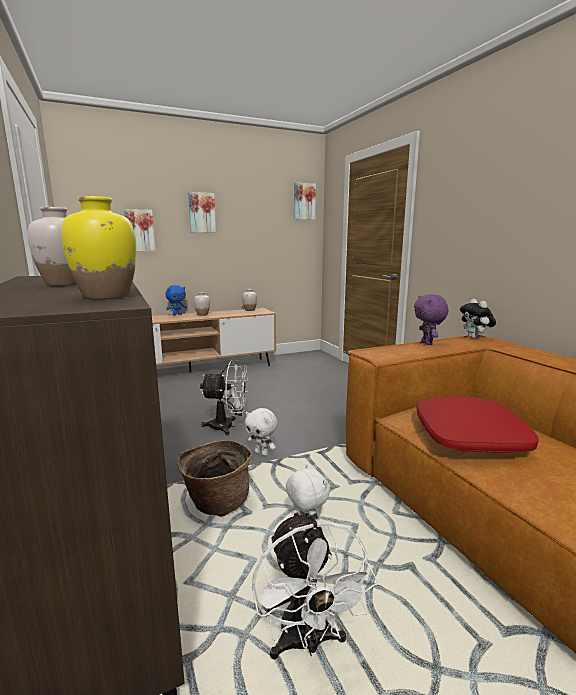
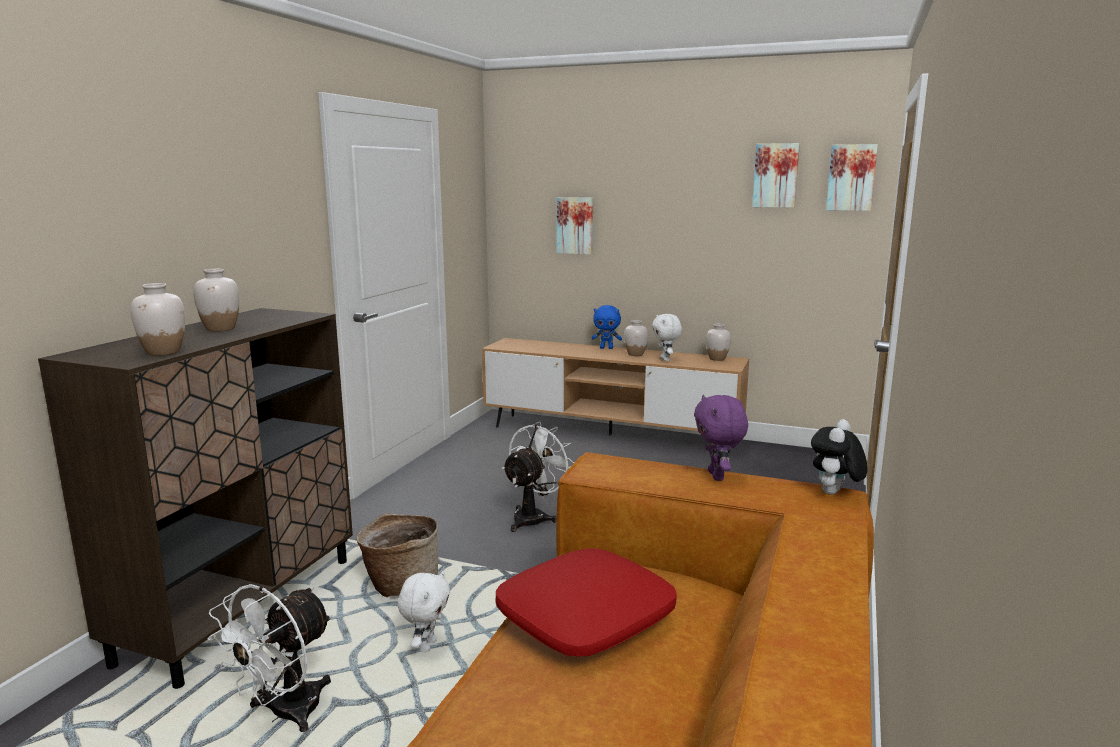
camera: 45 degrees right, 0 degrees up
yellow vase [61,196,136,300] -> white vase [130,283,185,356]
picture [188,192,216,233] -> picture moved to [752,143,800,208]
white fan [200,360,248,435] -> white fan turned 105 degrees counterclockwise [502,422,575,532]
white plush toy [245,408,278,456] -> white plush toy moved to [652,314,682,361]
purple plush toy [414,294,448,345] -> purple plush toy turned 45 degrees counterclockwise [694,394,748,481]

